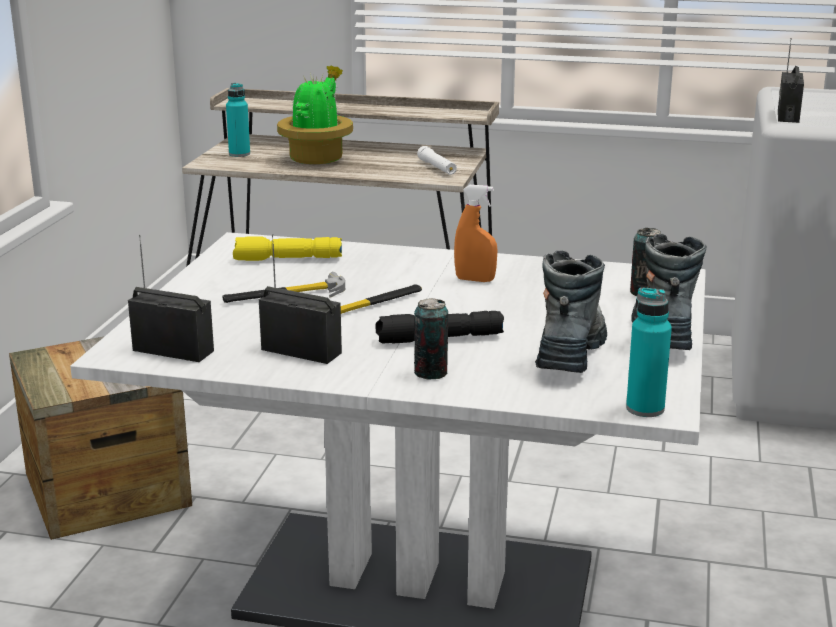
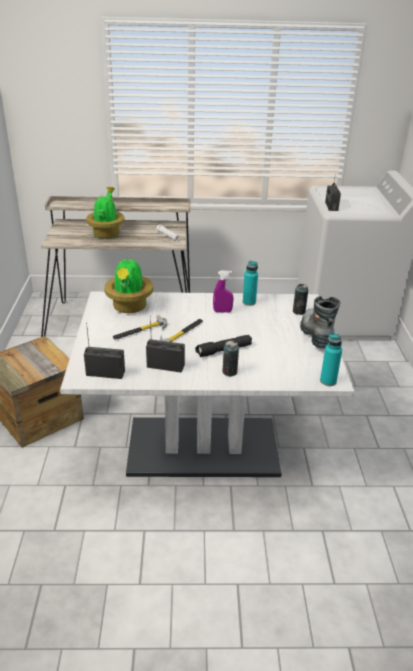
camera: 15 degrees left, 10 degrees up
turquoise bottle [226,83,250,157] -> turquoise bottle moved to [243,261,258,306]
yellow flashlight [233,236,342,261] -> potted plant [104,256,153,313]
orange spray bottle [454,185,498,282] -> purple spray bottle [213,270,234,313]
boot [535,250,607,373] -> none

